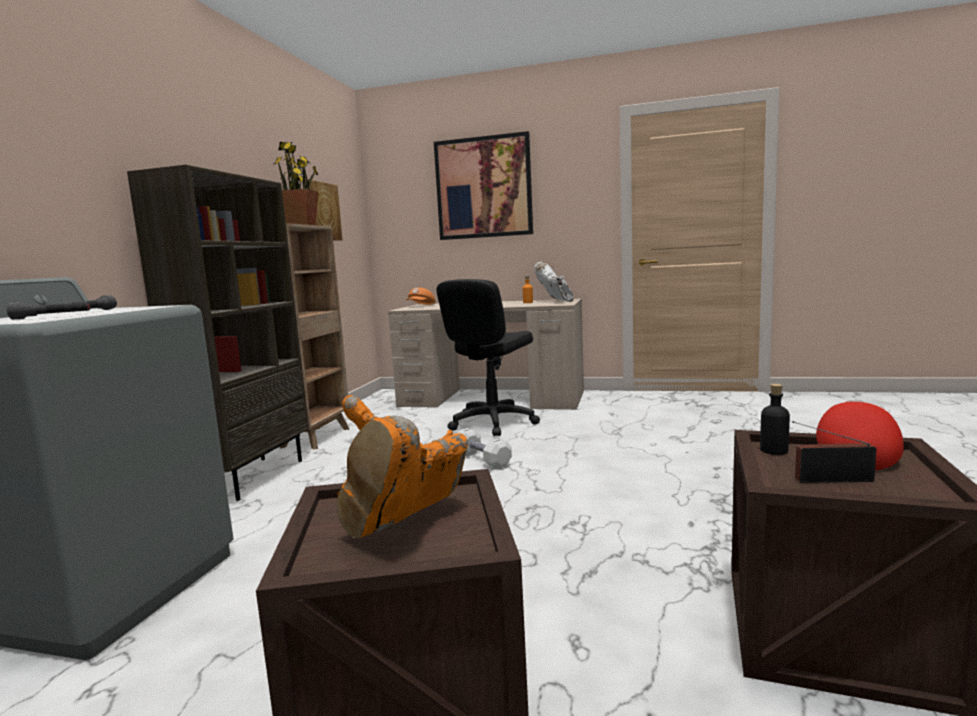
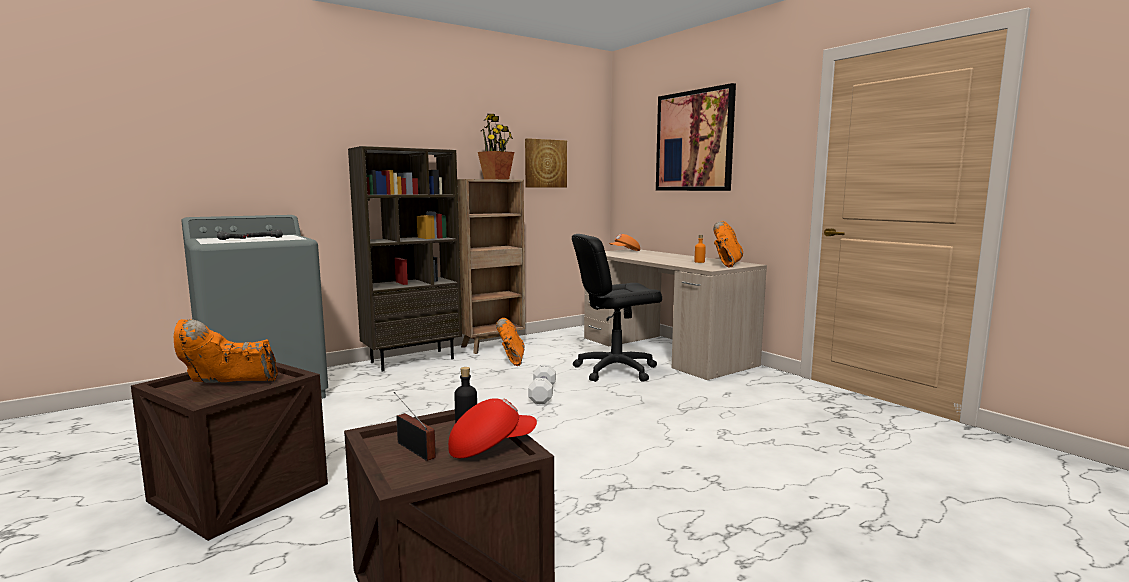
camera: 40 degrees right, 0 degrees up
white boot [534,262,574,302] -> orange boot [713,221,743,268]

